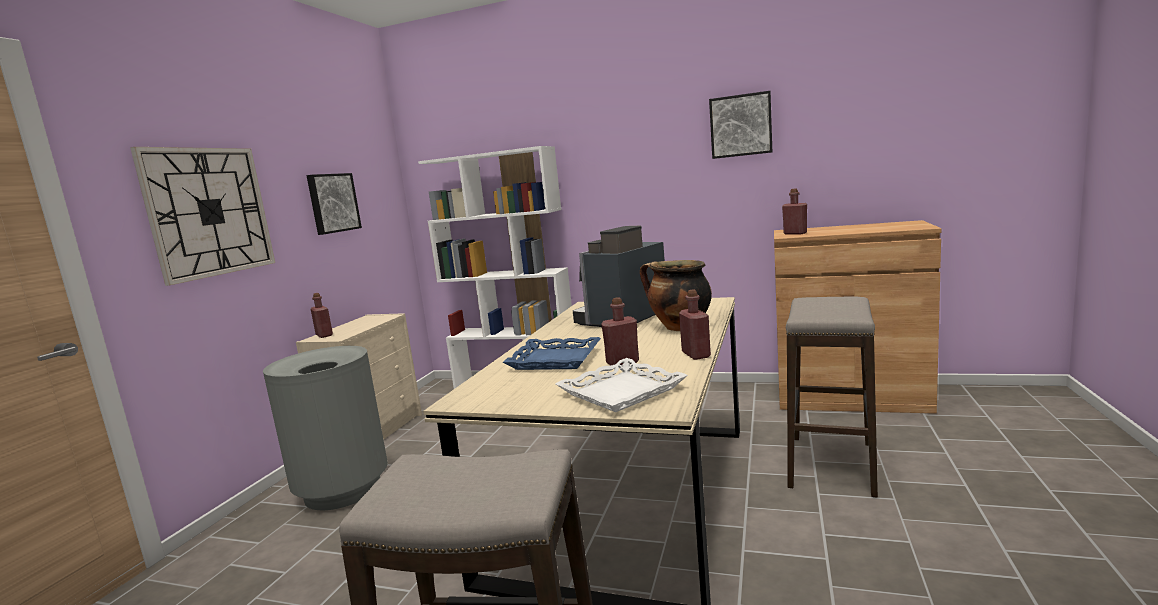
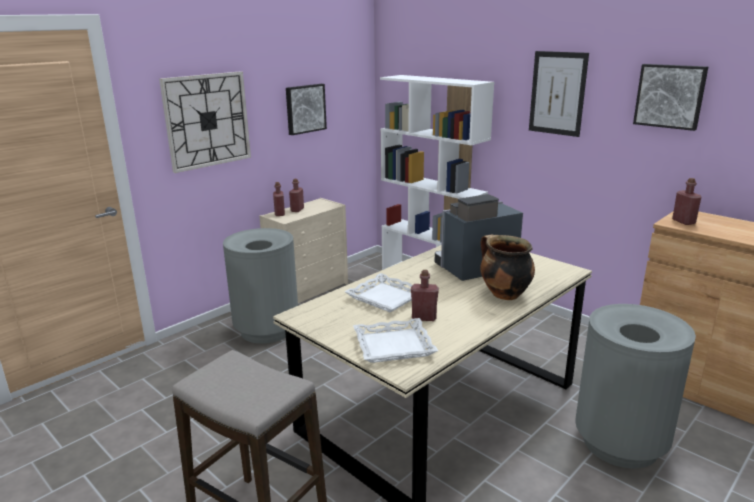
camera: 25 degrees right, 10 degrees up
blue tray [503,337,601,370] -> white tray [344,273,412,312]
red bottle [679,289,711,360] -> red bottle moved to [289,179,304,212]
stool [786,297,878,498] -> grey trash can [575,304,696,469]
none -> picture [529,51,589,137]

